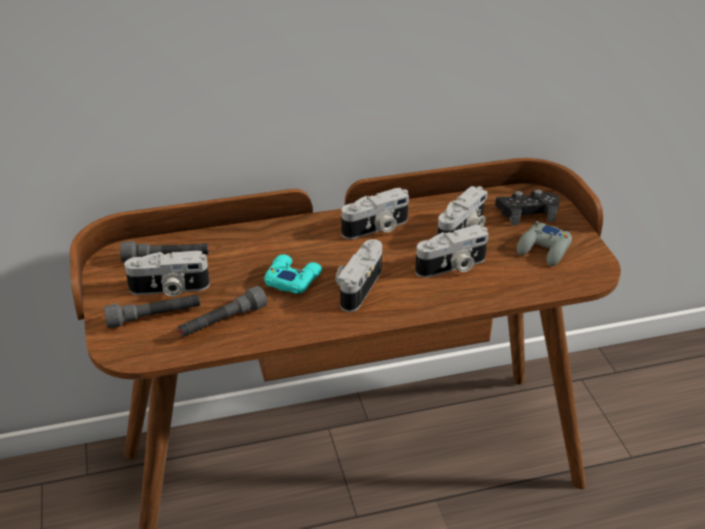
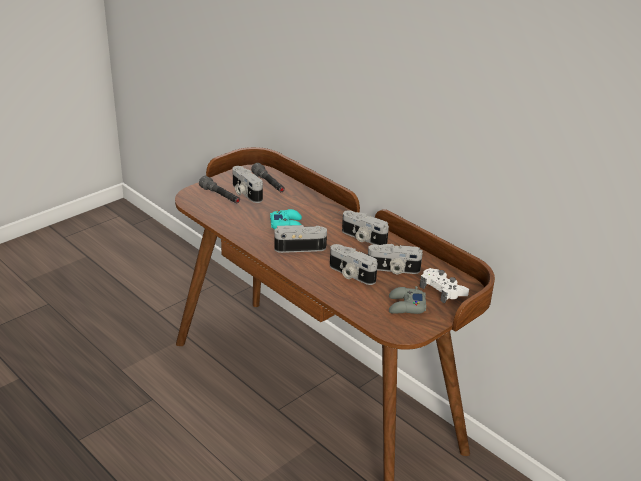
camera: 60 degrees right, 5 degrees down
grey flashlight [178,286,267,337] -> none
black game controller [495,189,560,226] -> white game controller [420,268,469,304]

